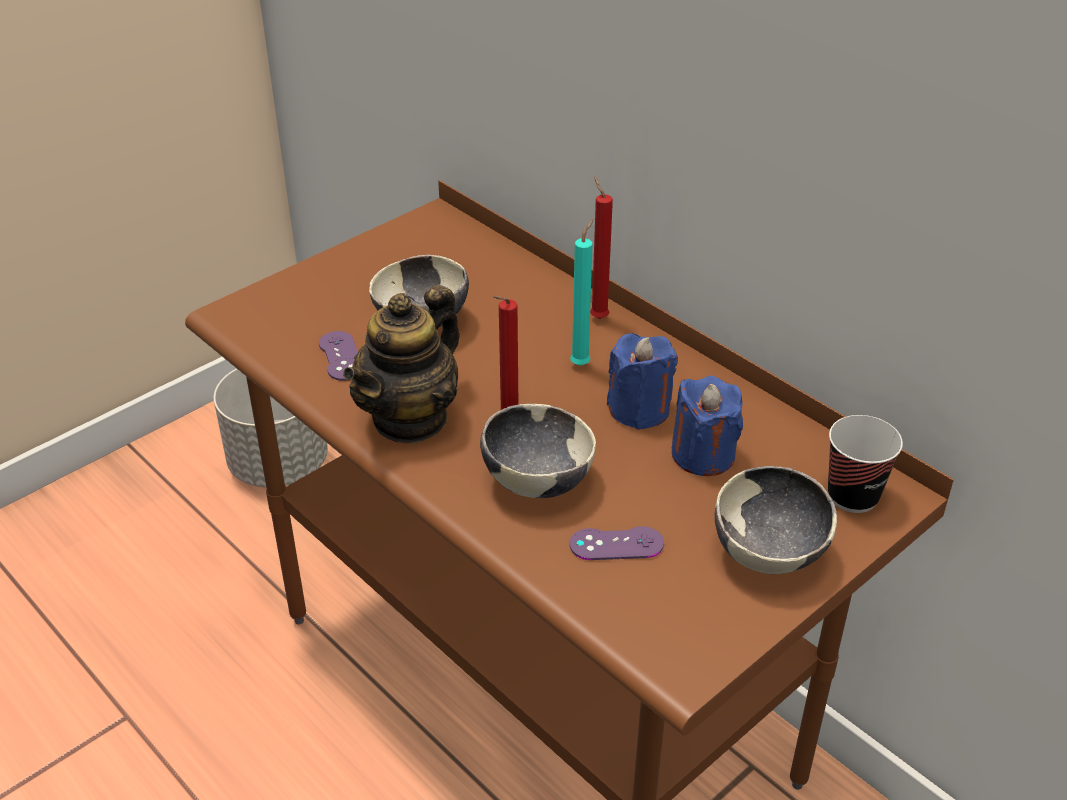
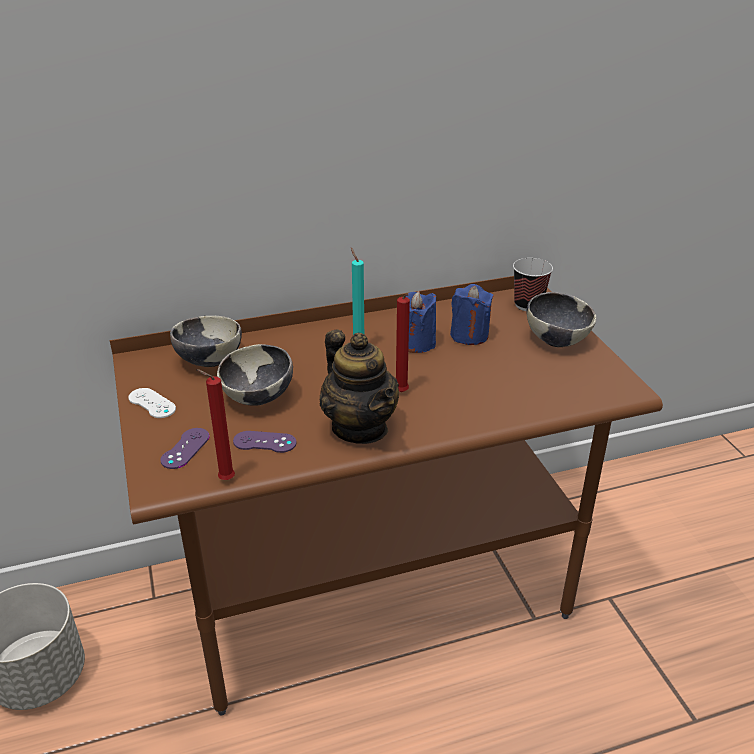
camera: 65 degrees left, 5 degrees down
bowl [480,404,596,498] -> bowl moved to [170,316,242,367]
purple game controller [569,526,664,560] -> purple game controller moved to [160,428,210,469]
red candle [590,177,613,319] -> red candle moved to [196,369,235,480]
none -> white game controller [128,388,176,418]

